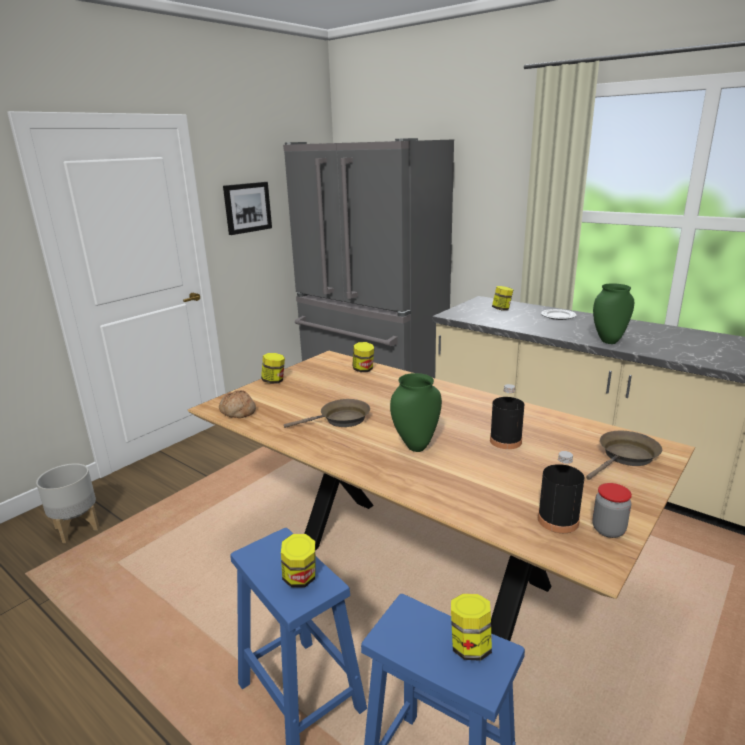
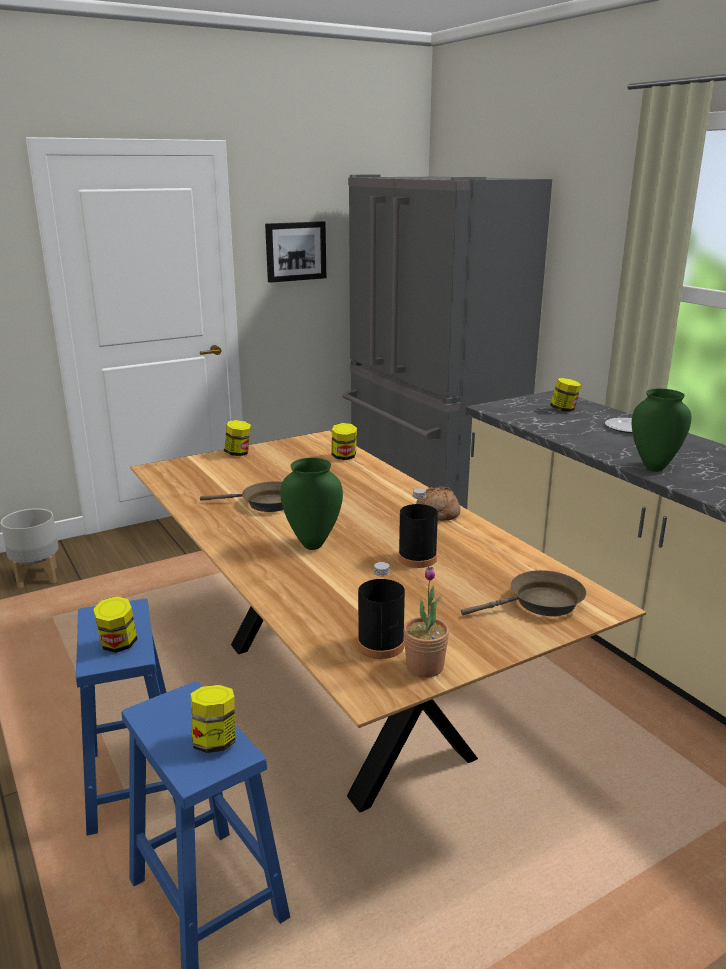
camera: 20 degrees right, 0 degrees up
bread [219,390,256,418] -> bread moved to [416,486,461,521]
jar [593,483,632,538] -> potted plant [403,567,449,678]

